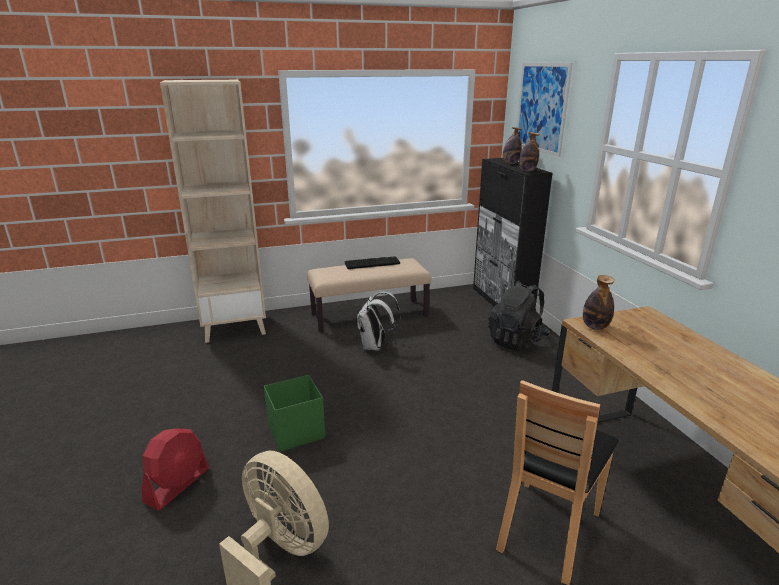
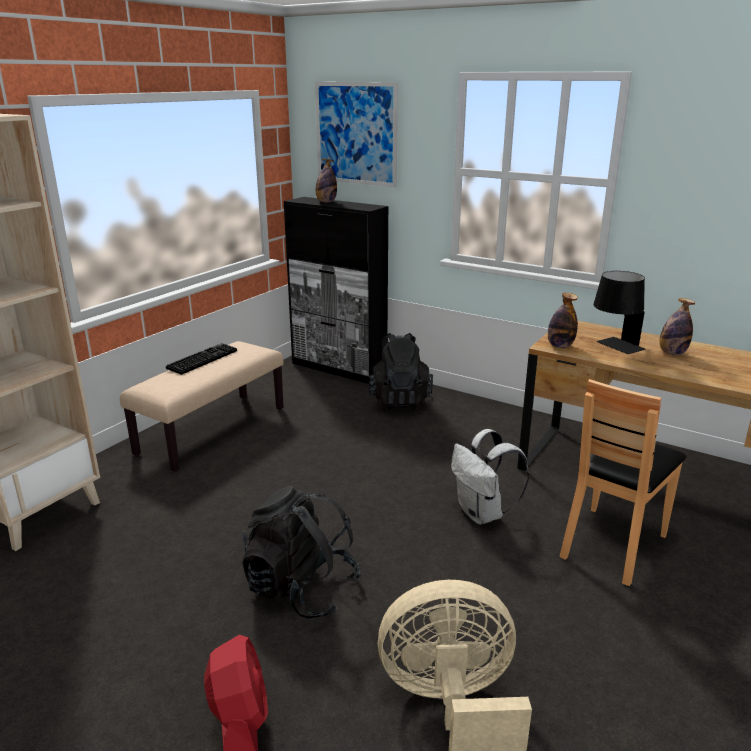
camera: 40 degrees left, 0 degrees up
green storage box [264,375,325,452] -> black backpack [242,486,362,619]
white backpack [357,292,401,351] -> white backpack moved to [451,429,529,525]
brown chair [496,380,619,585] -> brown chair turned 45 degrees clockwise [559,379,687,586]
bottle [519,132,539,172] -> bottle moved to [659,298,695,355]
none -> black table lamp [593,271,646,354]

